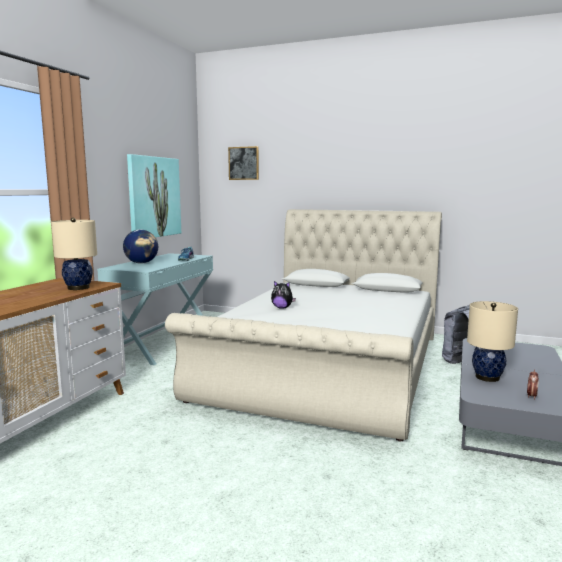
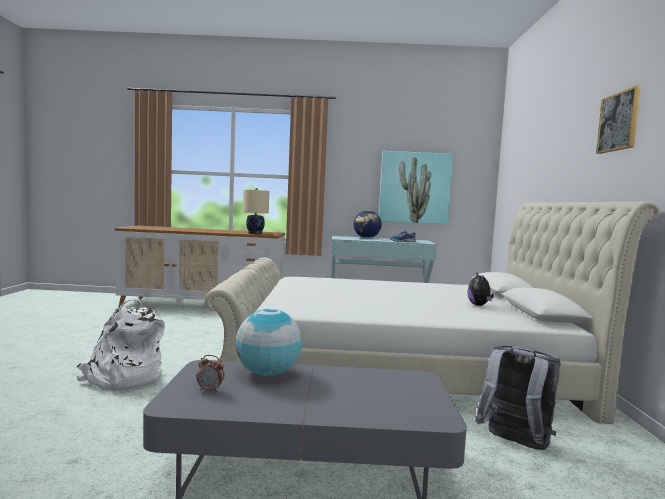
camera: 70 degrees right, 5 degrees down
picture [228,146,259,180] -> picture moved to [596,85,641,154]
plush toy [271,281,296,309] -> plush toy moved to [467,272,494,306]
beige table lamp [467,301,518,382] -> globe [235,309,302,376]
none -> white backpack [77,298,165,390]

